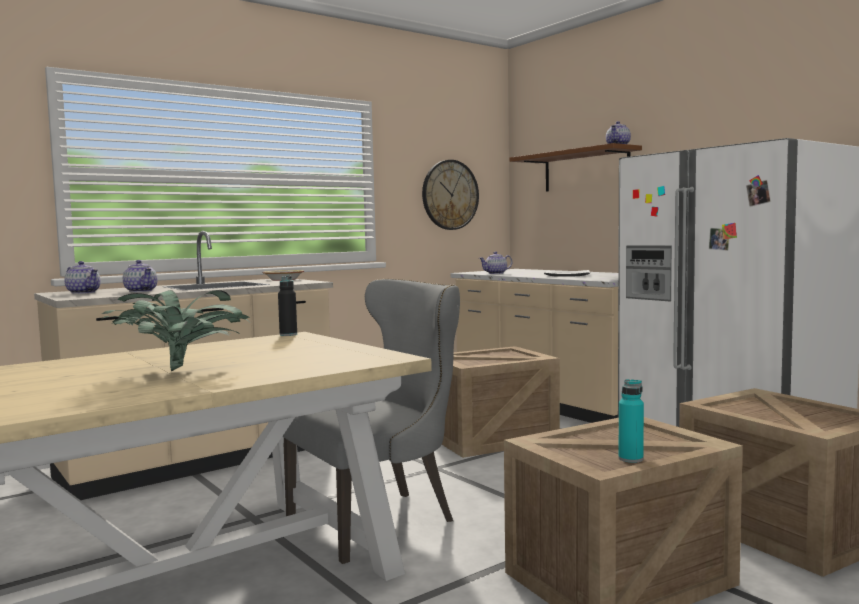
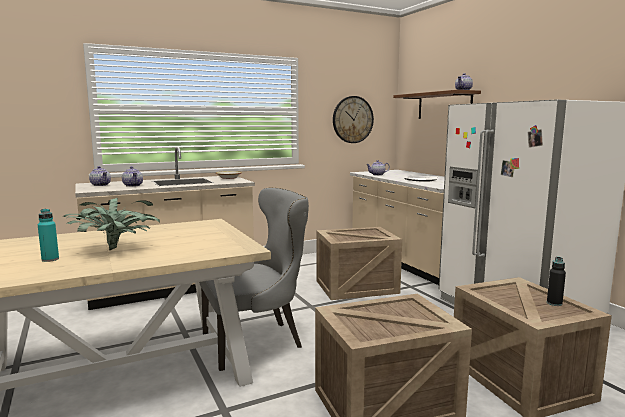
camera: 10 degrees right, 5 degrees up
black bottle [278,276,297,336] -> black bottle moved to [547,257,566,306]
turquoise bottle [619,379,644,463] -> turquoise bottle moved to [38,209,59,262]

